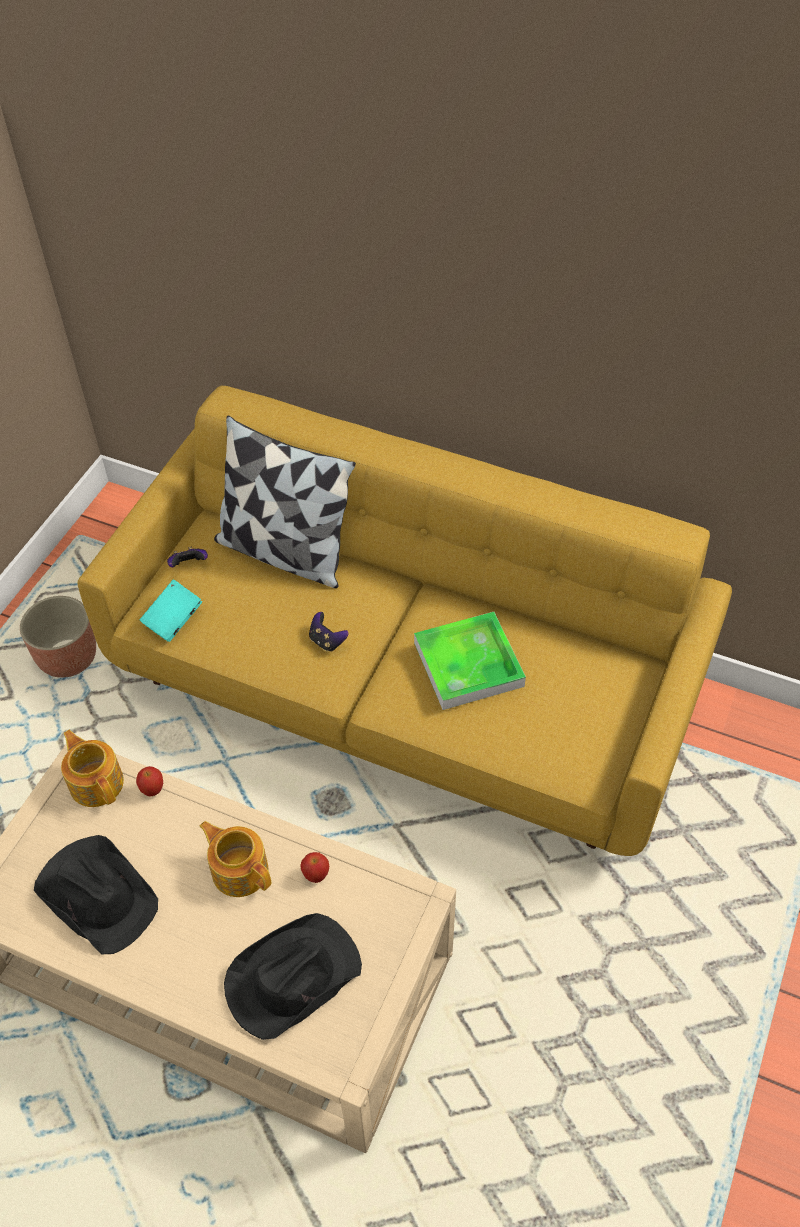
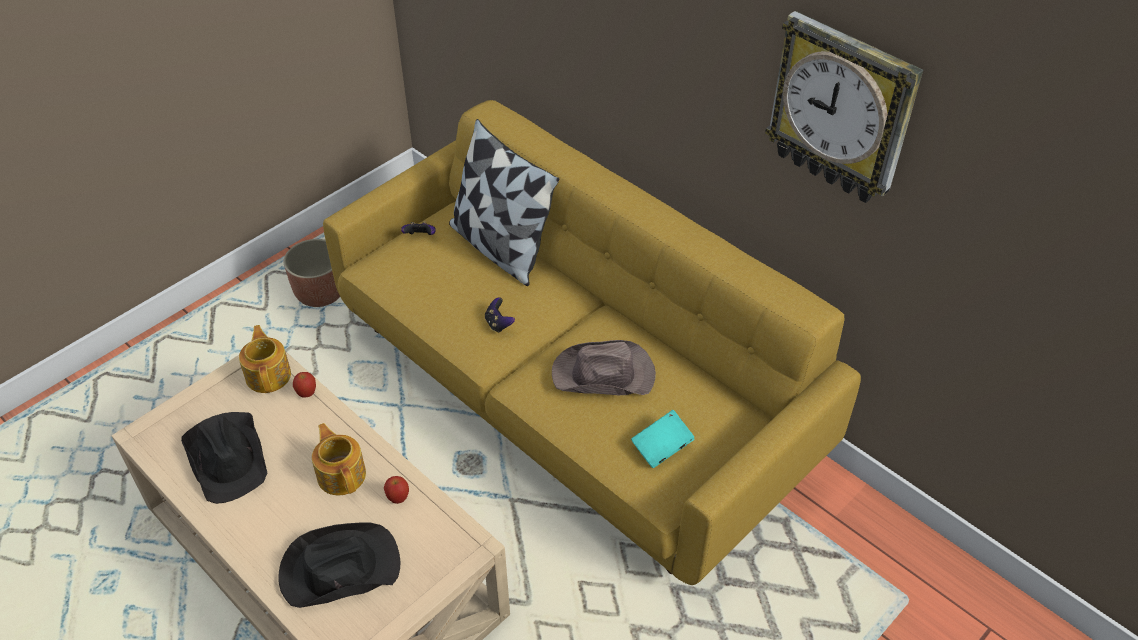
camera: 20 degrees right, 5 degrees down
turquoise book [140,580,202,642] -> turquoise book moved to [631,410,694,468]
tray [414,612,526,710] -> brown hat [552,340,656,395]
none -> wall clock [765,11,923,203]

